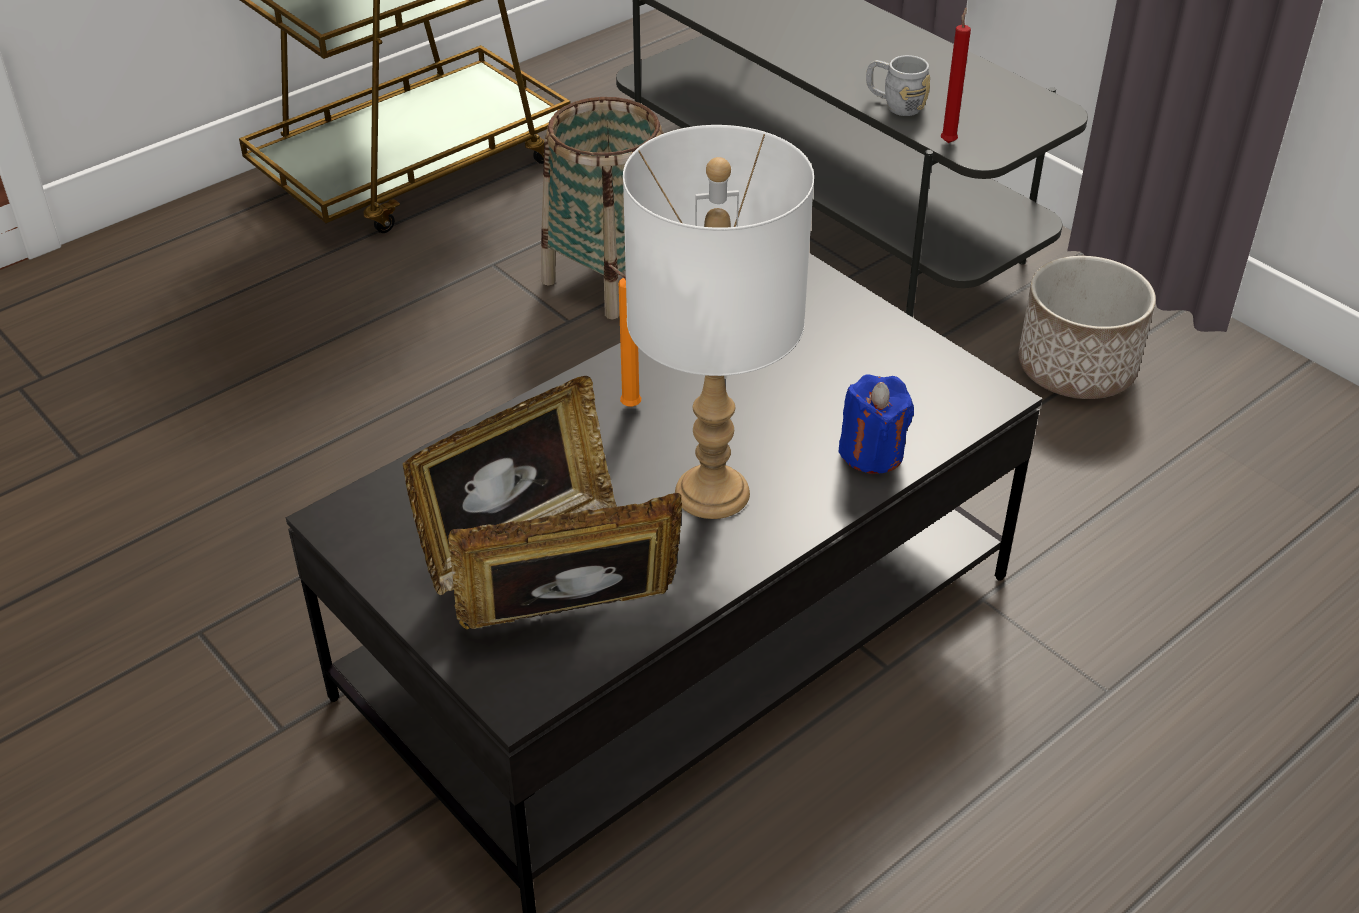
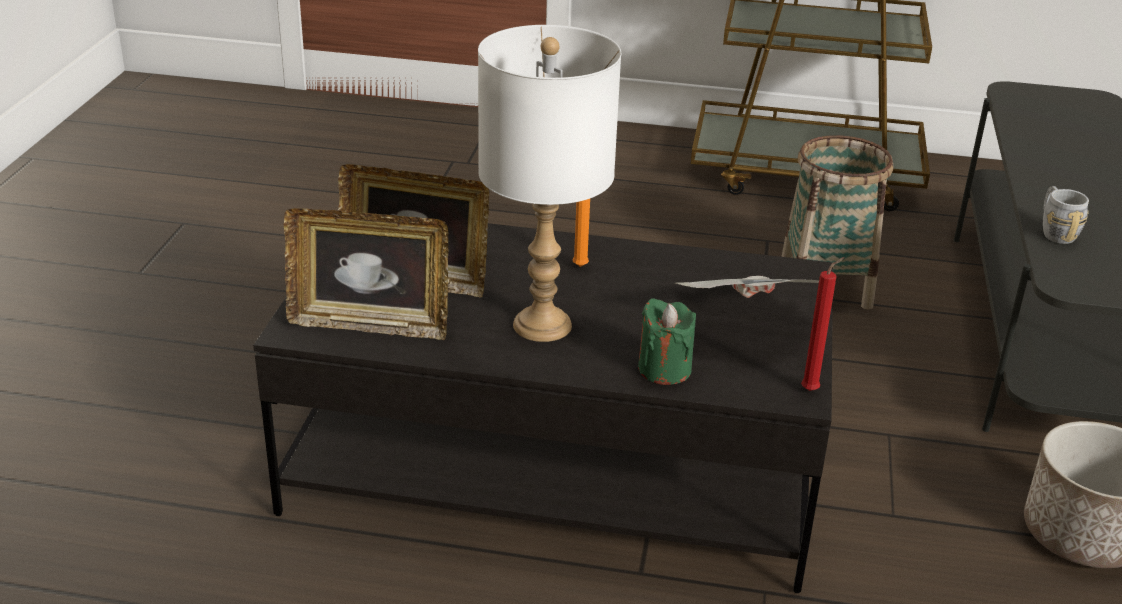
camera: 50 degrees right, 10 degrees down
picture frame [448,493,682,629] -> picture frame turned 150 degrees clockwise [283,208,448,340]
blue candle [839,374,914,474] -> green candle [638,298,696,385]
red candle [941,8,971,143] -> red candle moved to [801,257,844,391]
none -> newspaper [674,276,819,298]

